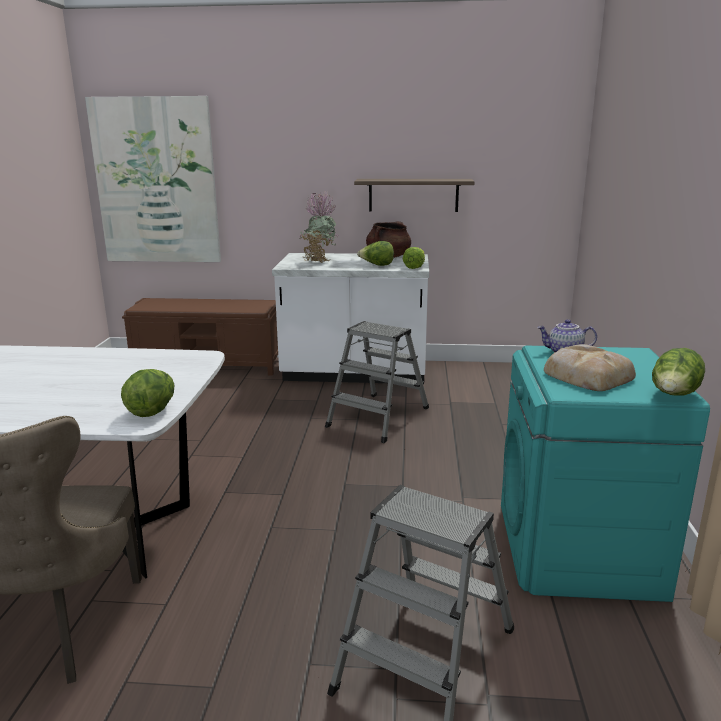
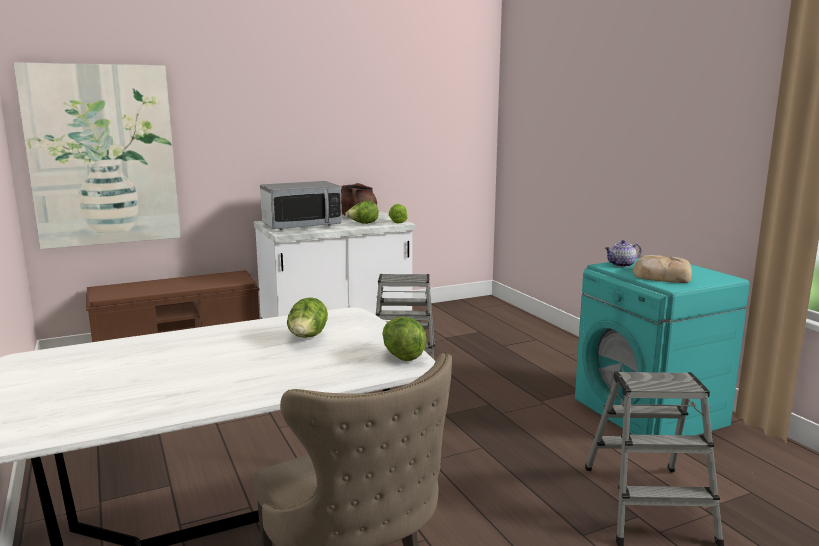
camera: 30 degrees left, 5 degrees down
potted plant [300,191,339,263] -> microwave [260,181,342,230]
shelf [354,179,474,212] -> none
lettuce [652,348,705,395] -> lettuce moved to [287,297,328,338]

